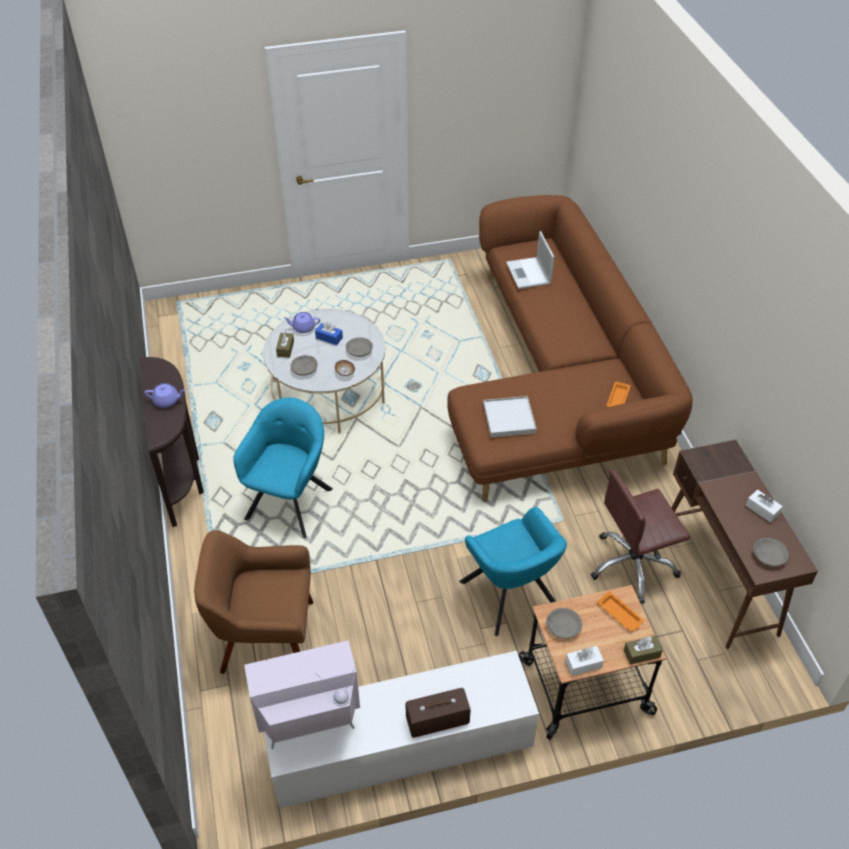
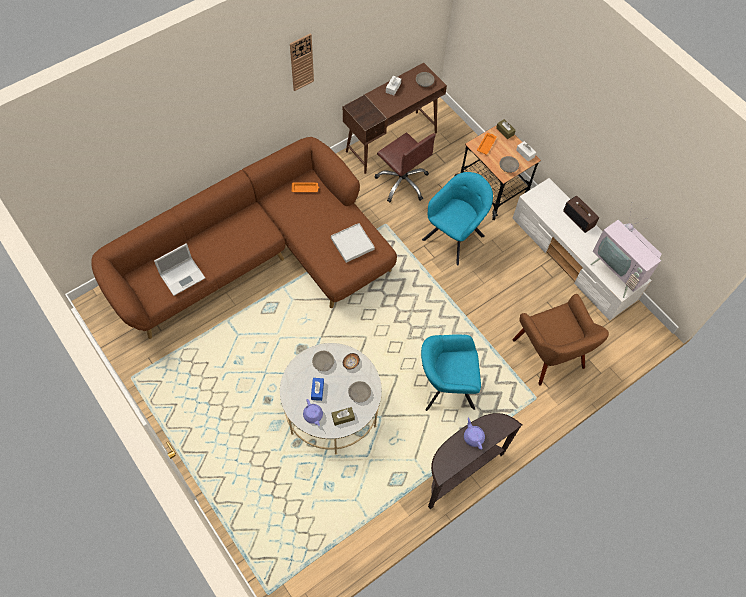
camera: 115 degrees left, 15 degrees up
none -> wall clock [290,33,314,91]

